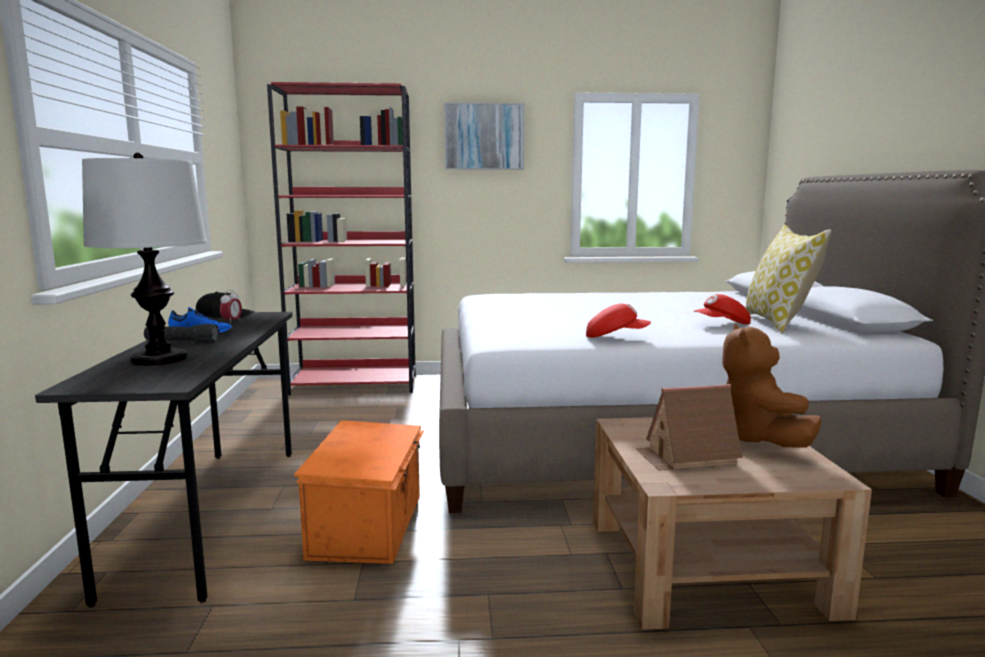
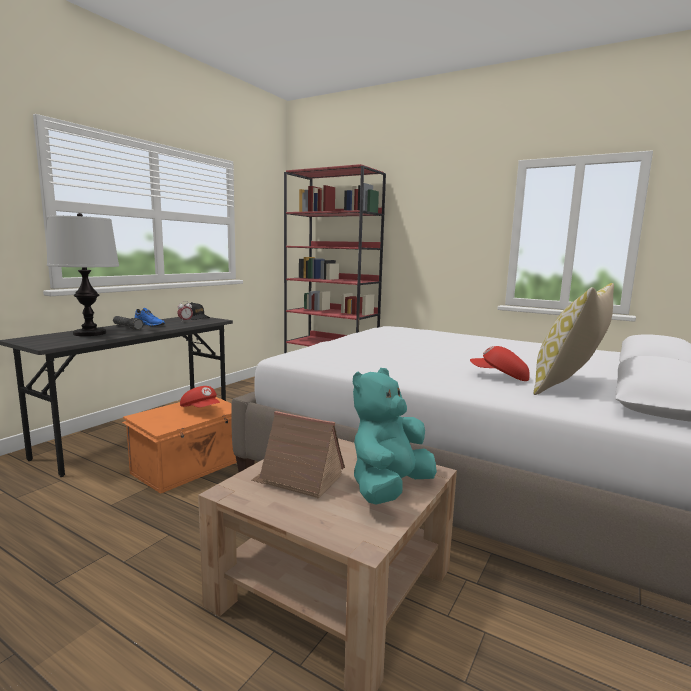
camera: 35 degrees right, 0 degrees up
picture [444,103,524,170] -> none
red cap [586,304,651,338] -> red cap moved to [180,386,220,408]
brown plush toy [722,323,822,448] -> turquoise plush toy [353,368,437,505]

